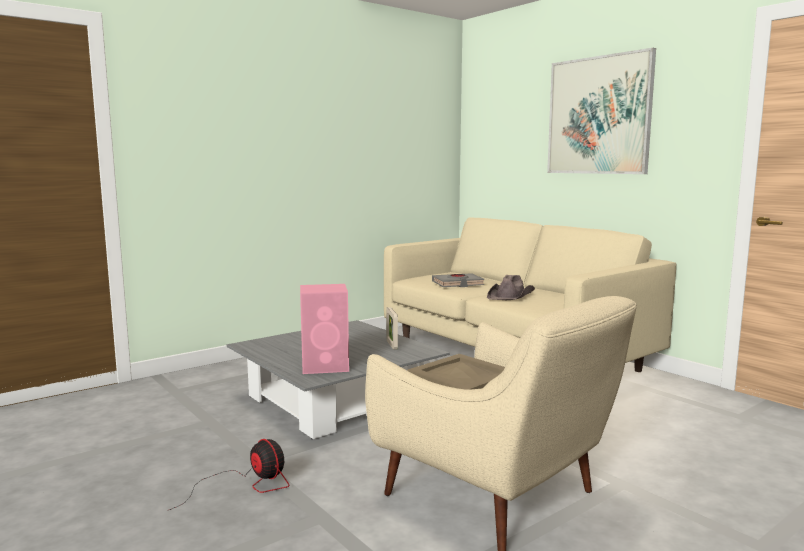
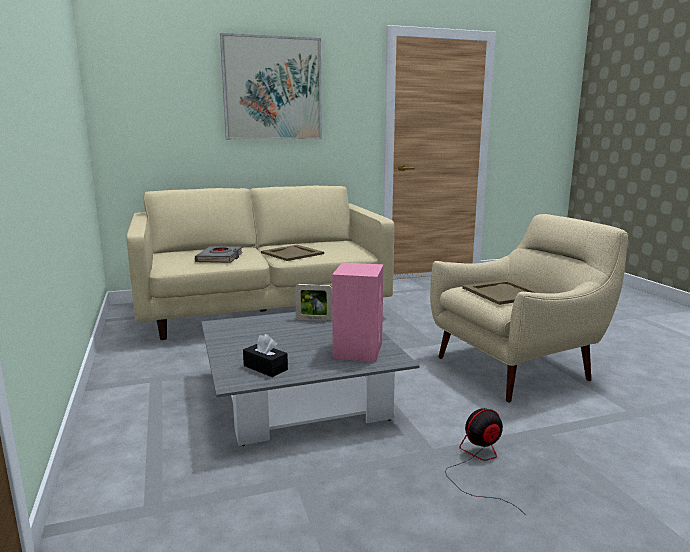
camera: 70 degrees left, 5 degrees up
brown hat [487,275,535,300] -> beige tray [261,245,324,261]
none -> black tissue box [243,334,288,377]

